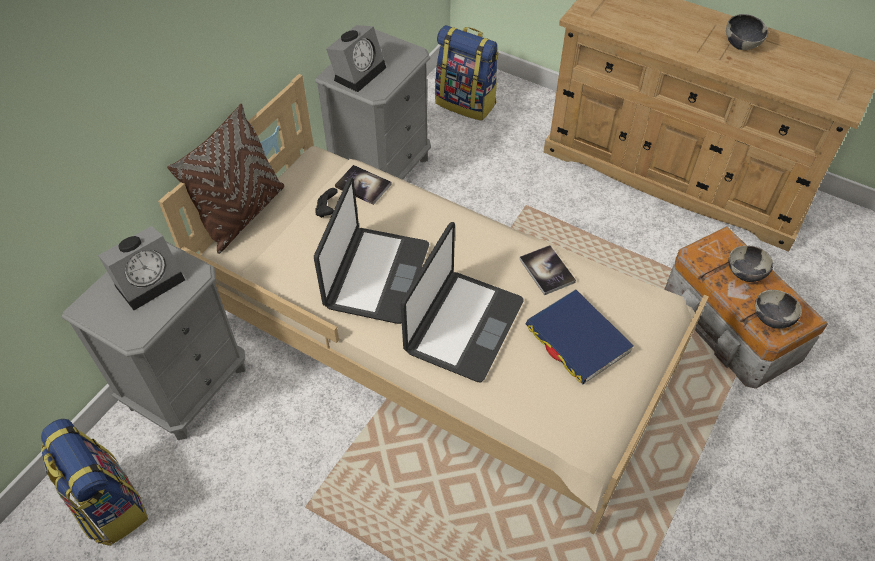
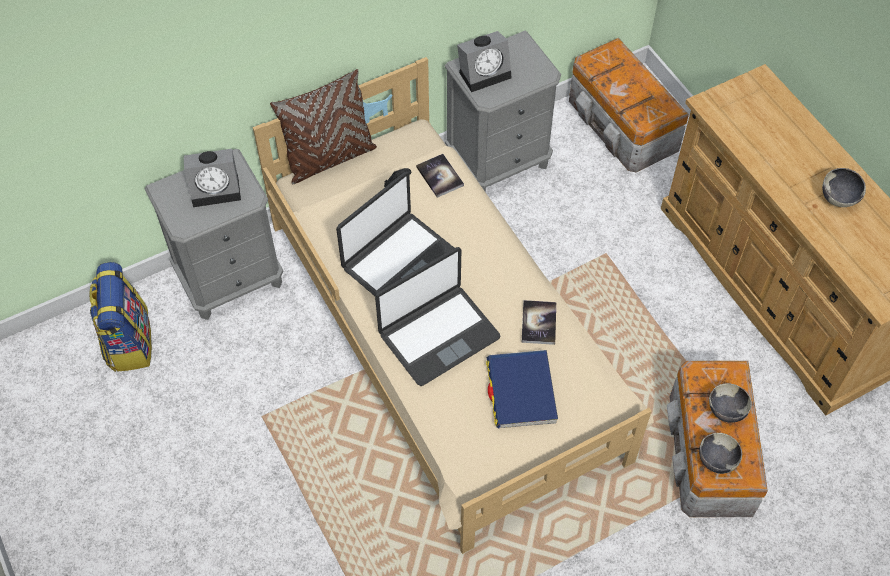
camera: 30 degrees right, 5 degrees up
backpack [435,25,499,121] -> storage box [569,38,689,173]

